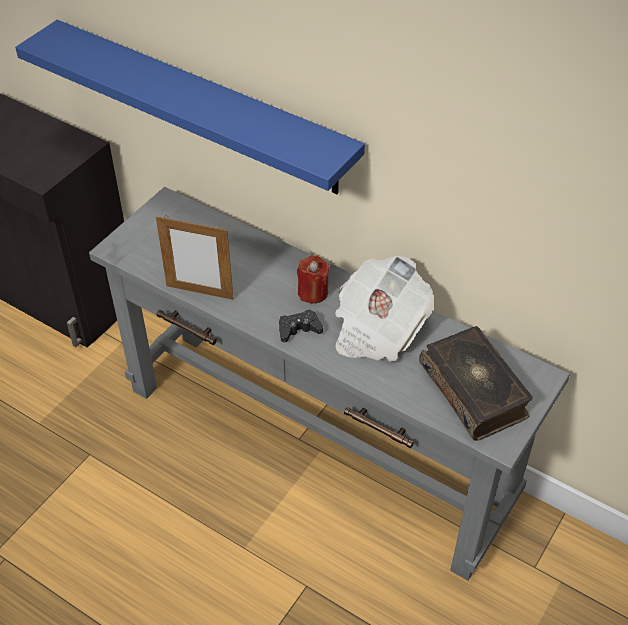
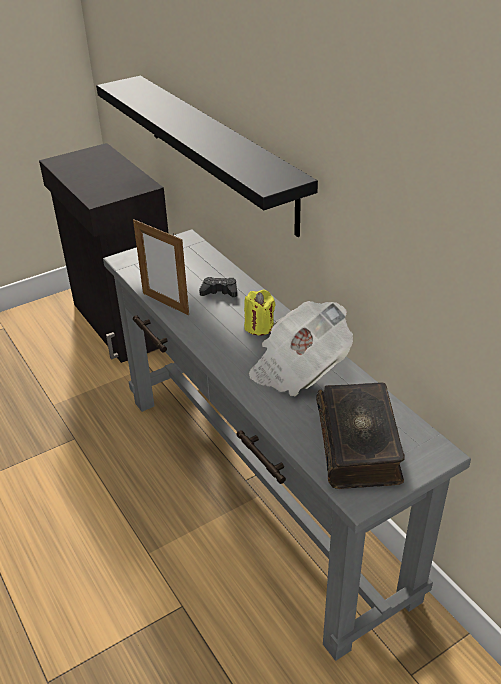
camera: 25 degrees right, 10 degrees down
blue shelf [15,20,365,194] -> black shelf [96,76,318,237]
black game controller [279,310,323,342] -> black game controller moved to [199,277,237,297]
red candle [297,255,329,303] -> yellow candle [244,290,275,335]

